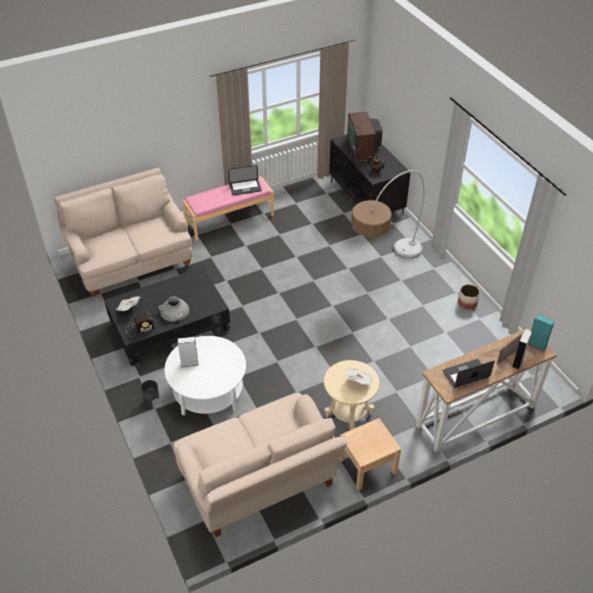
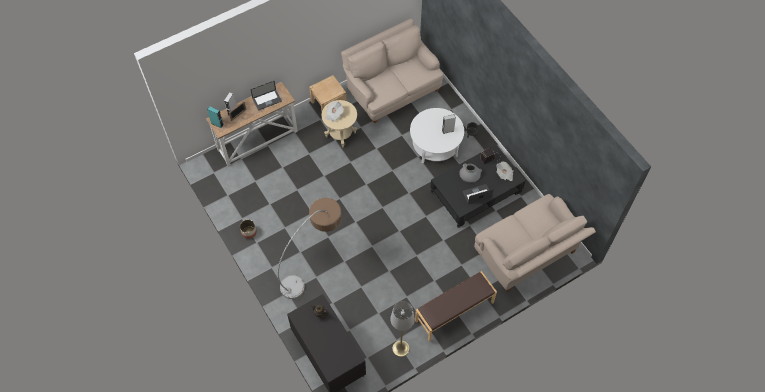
camera: 175 degrees right, 15 degrees up
pink bench [183,176,274,241] -> brown bench [415,271,497,342]
laptop [228,165,262,196] -> laptop moved to [463,184,494,204]
television [347,112,383,161] -> none
none -> grey floor lamp [390,301,415,357]

